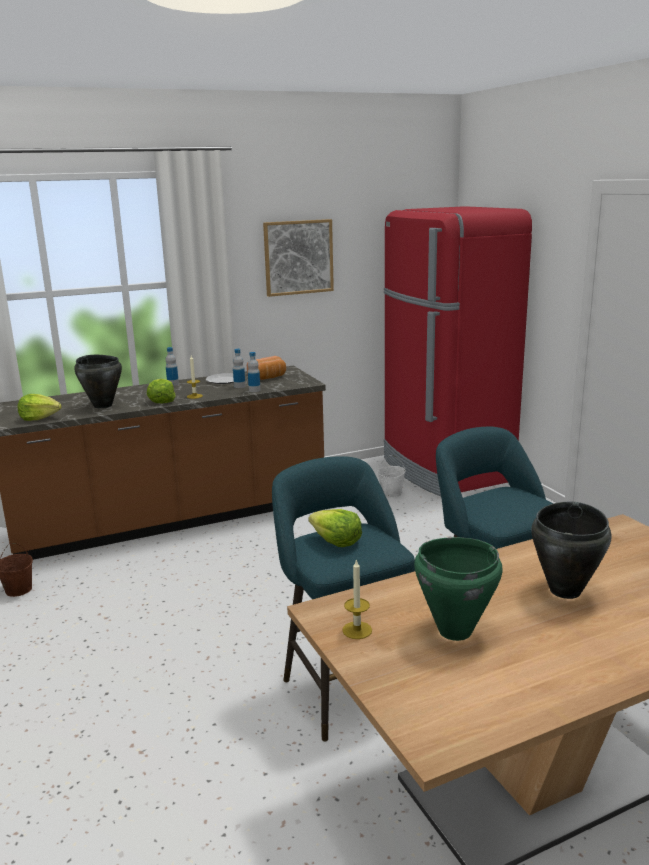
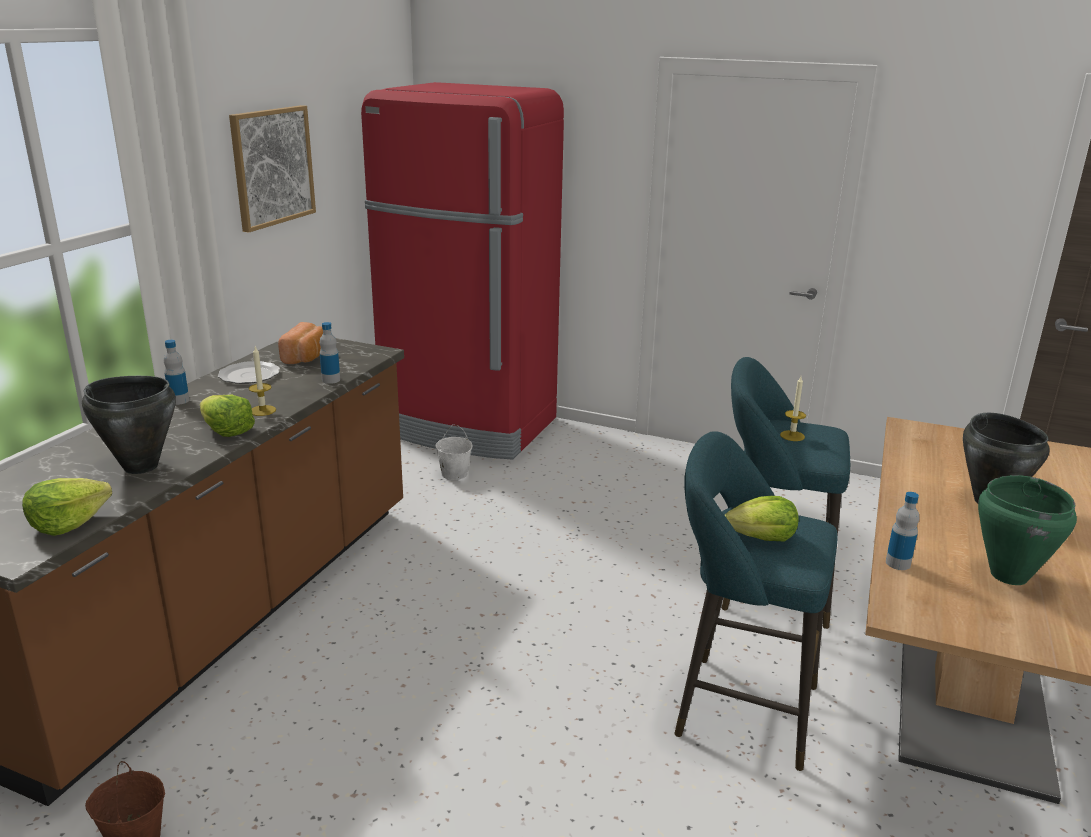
camera: 45 degrees left, 5 degrees up
bottle [233,349,245,388] -> bottle moved to [886,492,919,570]
candle [342,559,372,639] -> candle moved to [780,376,806,441]

